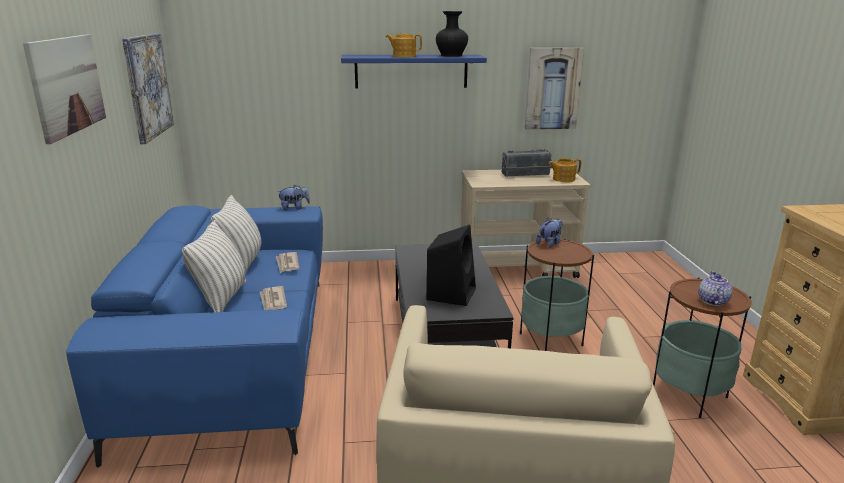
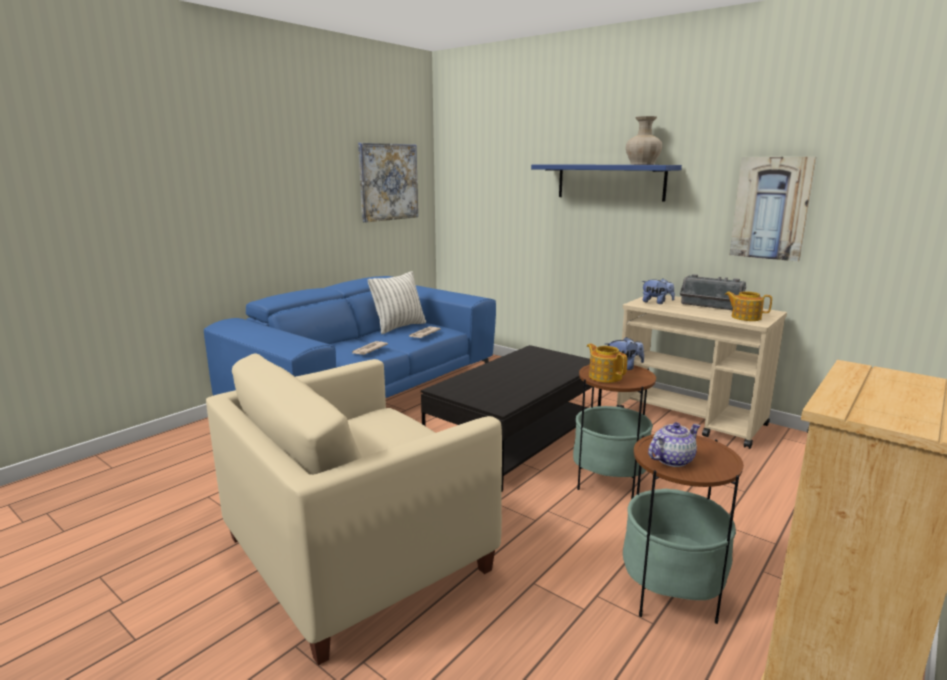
camera: 45 degrees right, 5 degrees down
picture [23,34,106,144] -> none
pillow [182,220,246,312] -> none
plush toy [277,185,310,211] -> plush toy moved to [642,279,675,304]
teapot [386,34,422,57] -> teapot moved to [587,343,627,383]
black speaker [427,225,476,306] -> none
black vase [436,11,468,57] -> beige vase [626,116,662,165]

